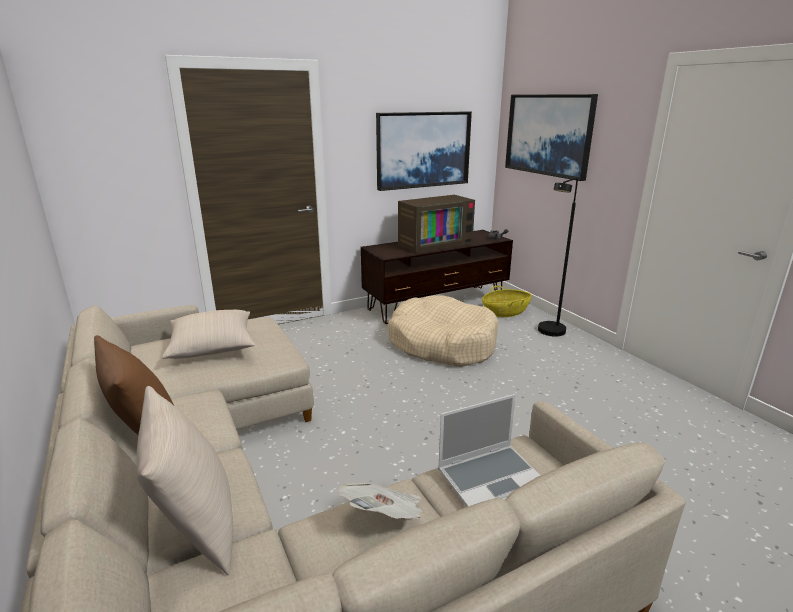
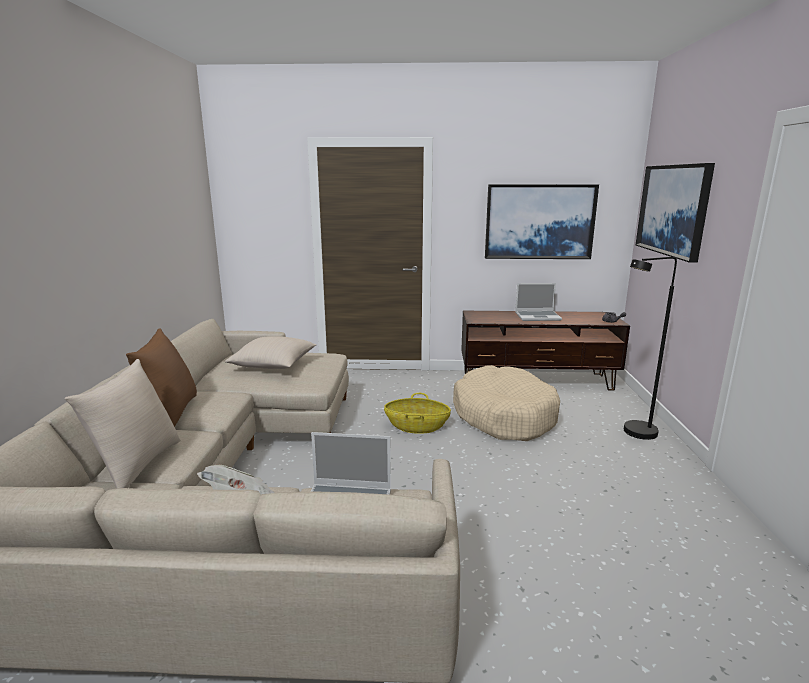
camera: 30 degrees right, 5 degrees down
television [398,195,475,253] -> laptop [515,283,562,321]
basket [482,286,531,317] -> basket moved to [384,393,451,434]

